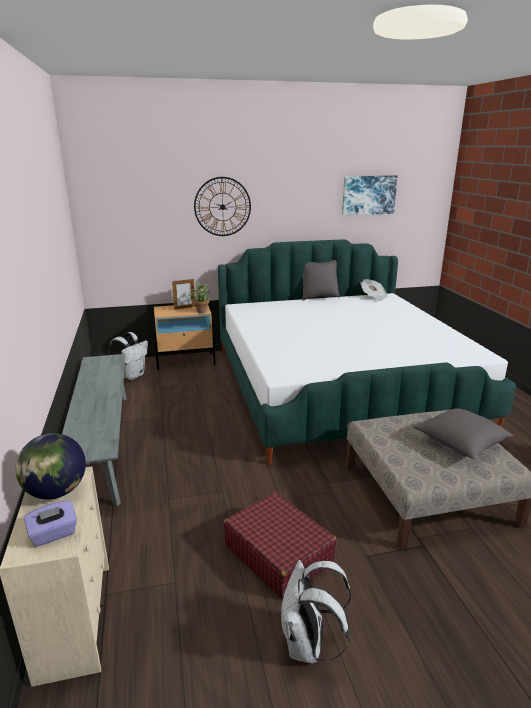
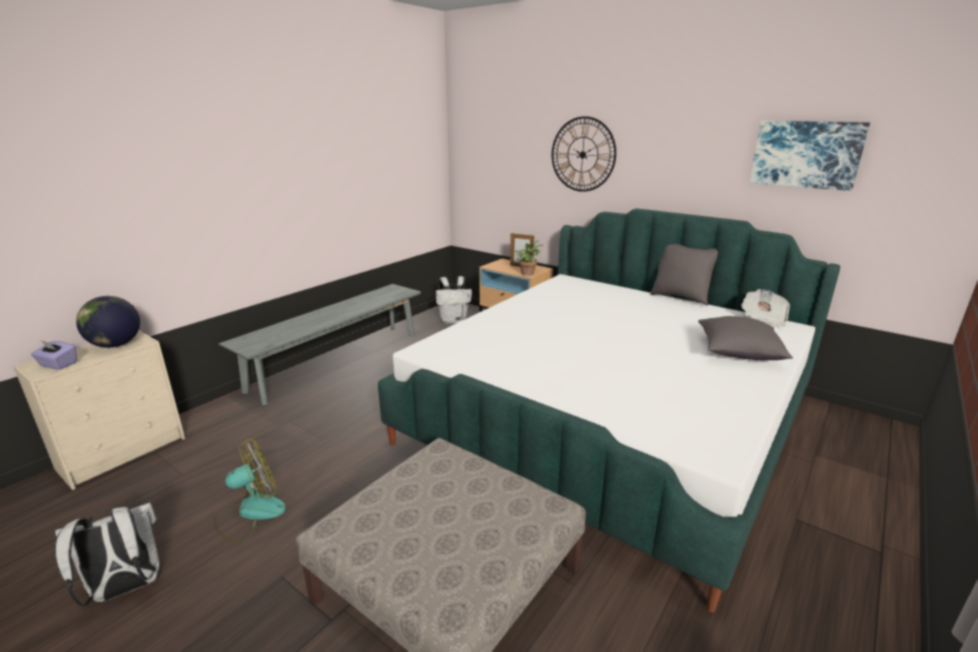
camera: 50 degrees right, 0 degrees up
red suitcase [224,492,336,598] -> fan [214,439,286,542]
grey pillow [414,408,514,459] -> grey pillow moved to [698,316,793,360]

